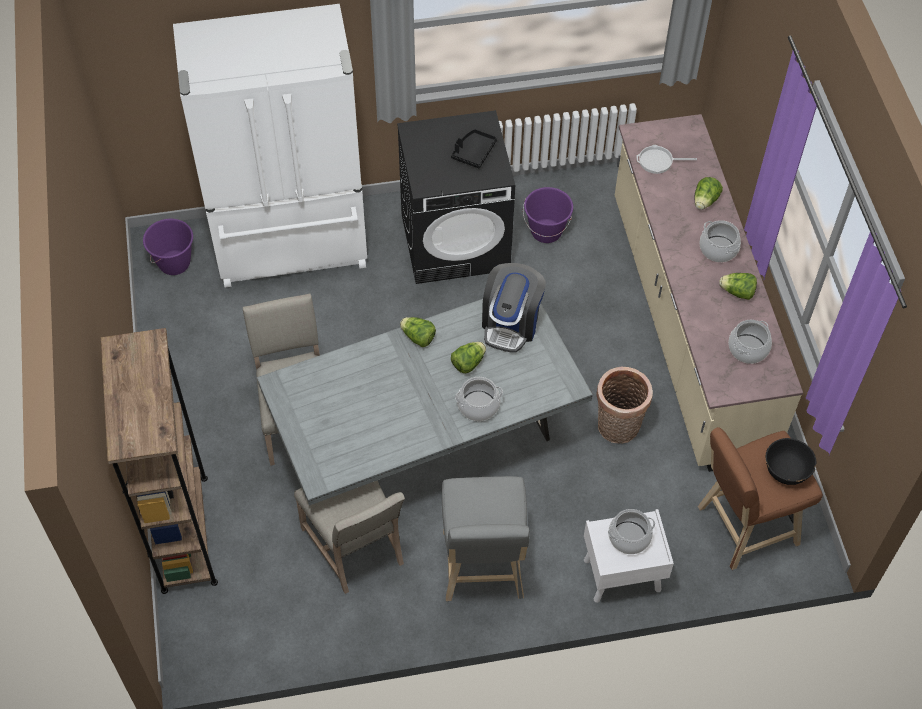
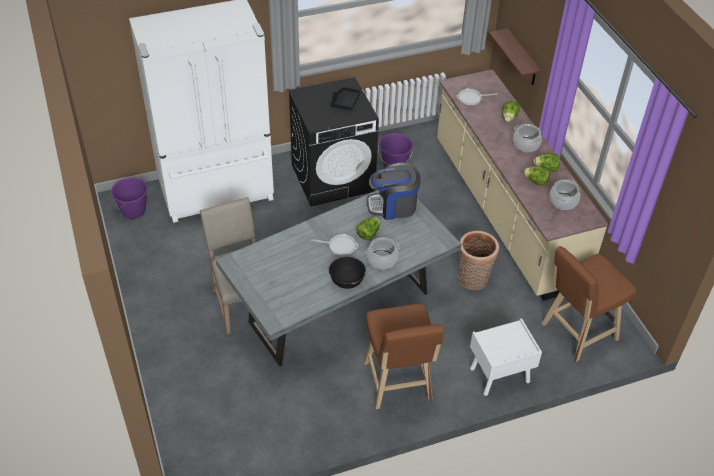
camera: 10 degrees left, 10 degrees down
brown bookcase [101,328,218,594] -> none
beige chair [294,480,405,594] -> none
lettuce [400,317,436,347] -> lettuce moved to [523,166,550,186]
grey stool [442,476,530,601] -> brown stool [364,304,444,409]
coffee machine [482,263,546,353] -> coffee machine turned 75 degrees clockwise [367,163,421,220]
cooking pot [608,509,655,554] -> none
black bowl [765,438,816,485] -> black bowl moved to [329,257,366,289]
none -> frying pan [310,234,358,256]
none -> shelf [489,28,541,85]

